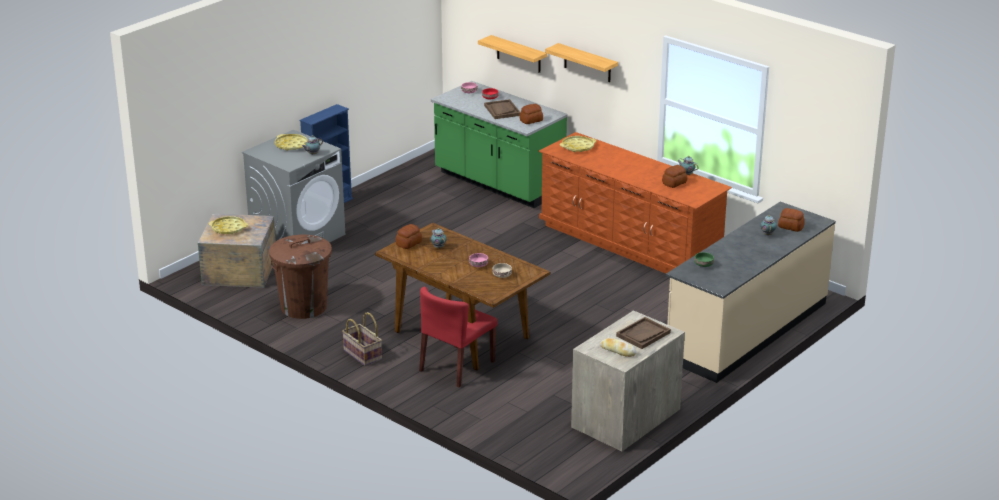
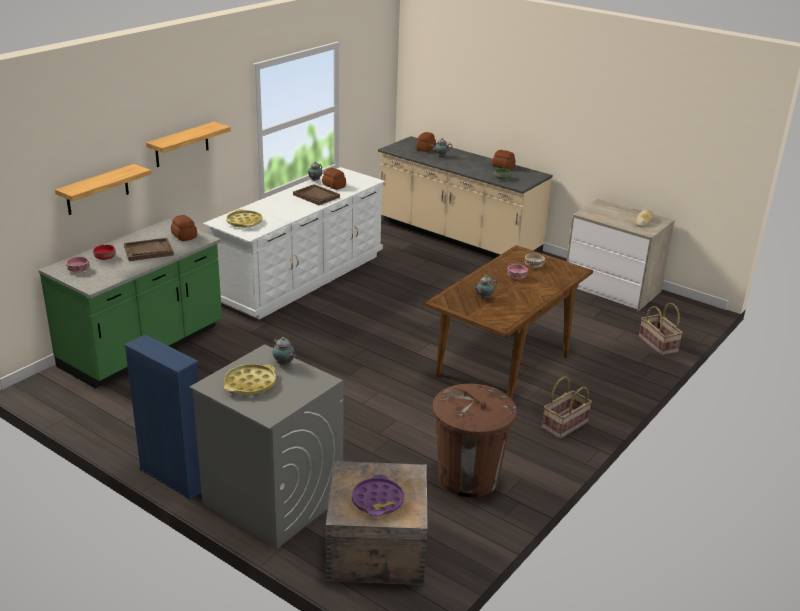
camera: 95 degrees left, 0 degrees up
yellow tray [209,216,248,234] -> purple tray [352,475,404,517]
bread [396,224,422,249] -> bread moved to [492,150,515,170]
red chair [419,287,498,387] -> none
brown dresser [539,132,732,273] -> white dresser [203,167,385,320]
brown tray [616,317,671,349] -> brown tray moved to [293,184,340,205]
none -> basket [639,303,683,356]

